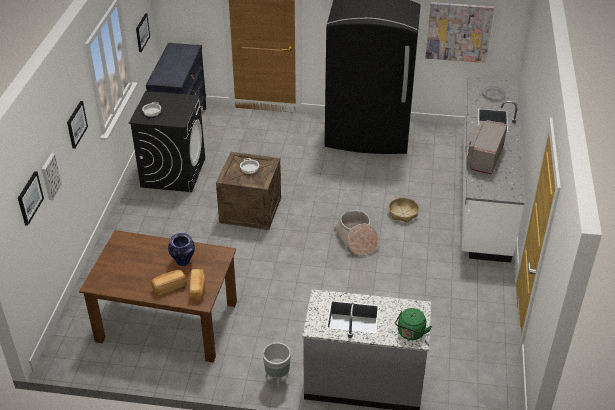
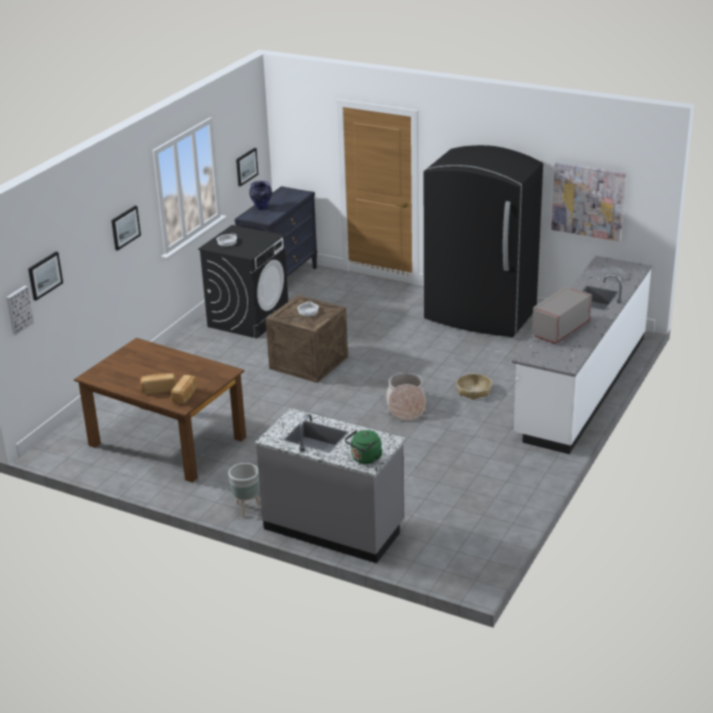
camera: 20 degrees right, 10 degrees down
picture [42,153,62,200] -> picture moved to [6,286,34,335]
vase [168,233,195,266] -> vase moved to [249,181,272,210]

